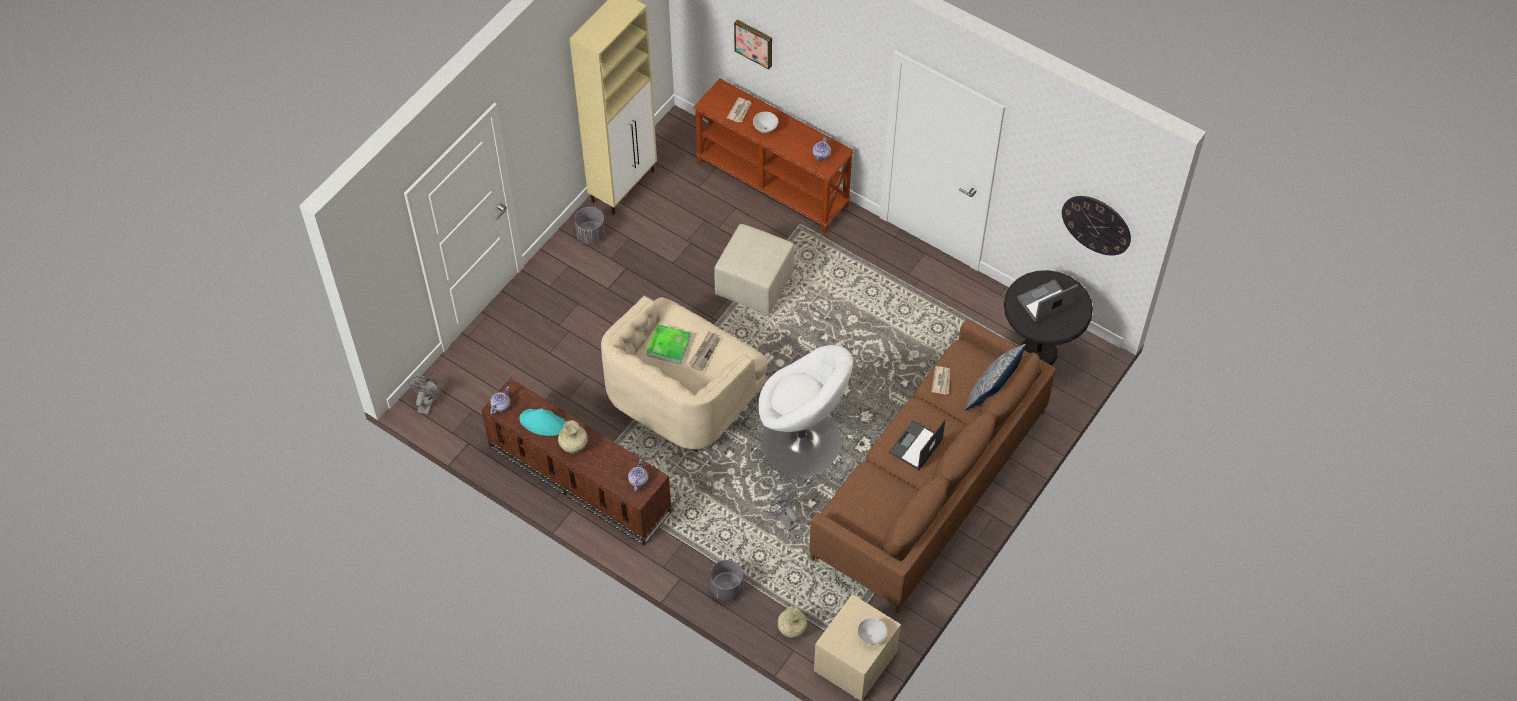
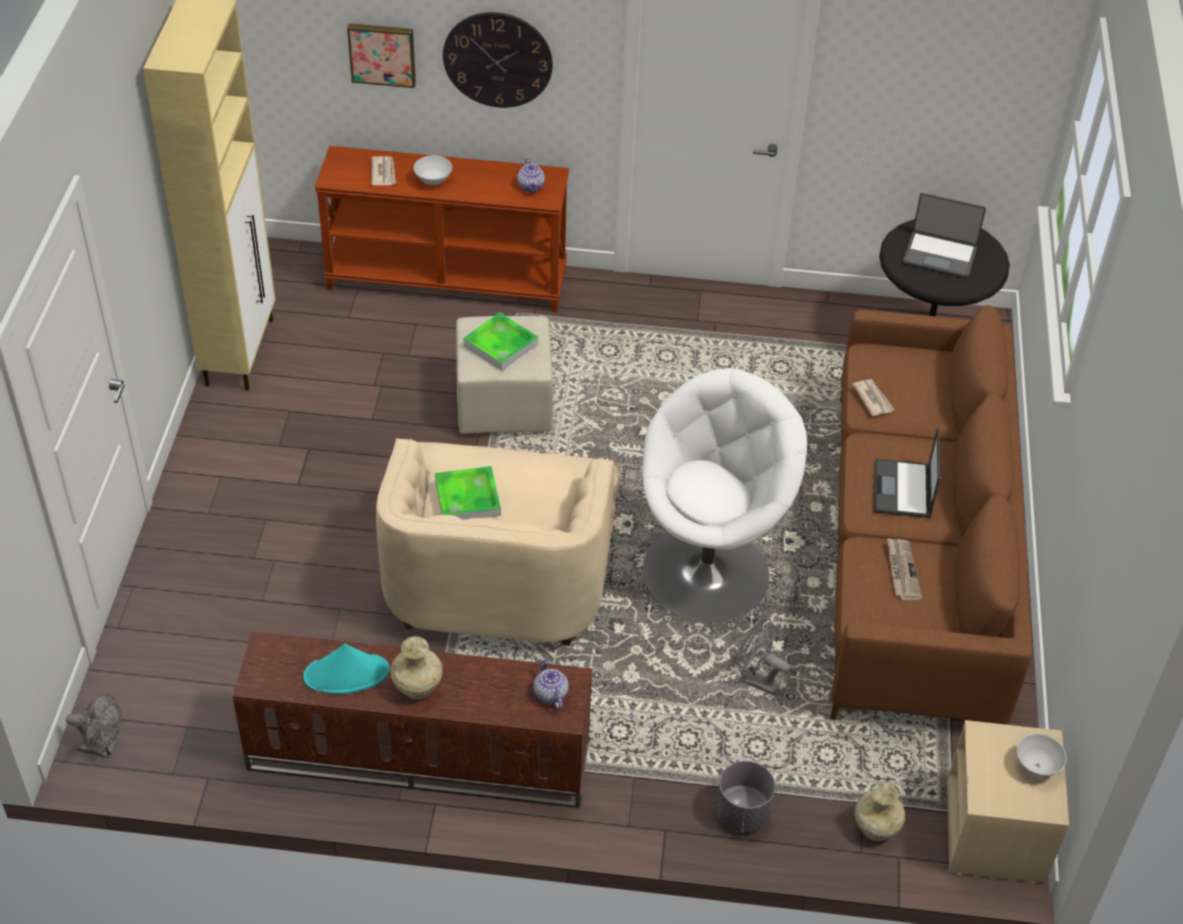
camera: 30 degrees left, 10 degrees down
grey fan [408,376,441,415] -> grey fan turned 120 degrees clockwise [66,693,122,758]
teapot [490,386,510,415] -> none
grey planter [574,207,605,244] -> none
newspaper [689,331,721,371] -> newspaper moved to [887,538,922,600]
white armchair [759,345,853,476] -> white armchair turned 45 degrees counterclockwise [642,368,807,622]
pillow [964,344,1026,410] -> none
laptop [1017,280,1078,322] -> laptop turned 105 degrees counterclockwise [903,193,986,278]
wall clock [1062,196,1131,255] -> wall clock moved to [443,12,553,108]
none -> tray [463,312,538,371]

